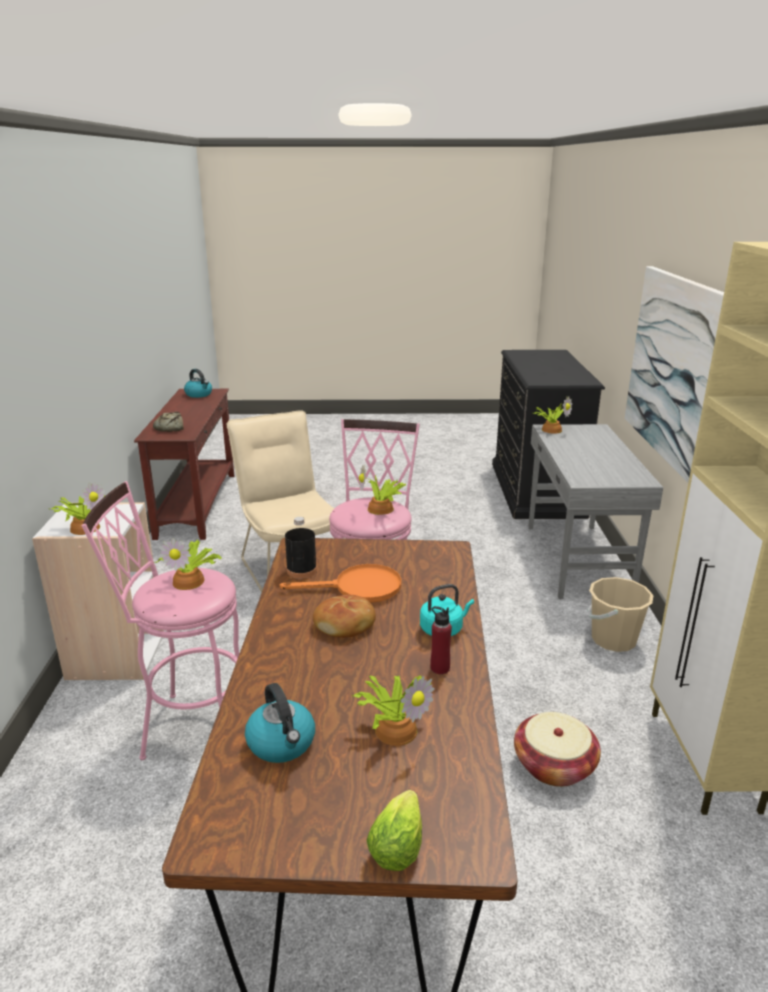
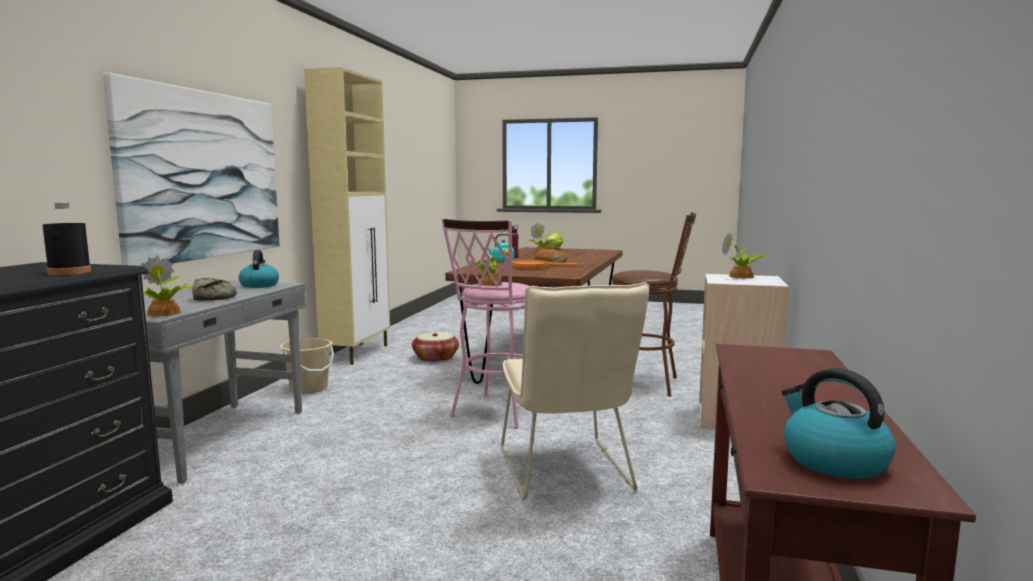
camera: 165 degrees left, 15 degrees down
pink stool [82,481,240,760] -> brown stool [612,212,696,397]
bread [153,412,184,432] -> bread moved to [192,278,237,301]
potted plant [155,538,222,590] -> none
kettle [245,683,315,763] -> kettle moved to [239,250,279,288]
black bottle [285,517,317,579] -> black bottle moved to [43,203,91,275]

